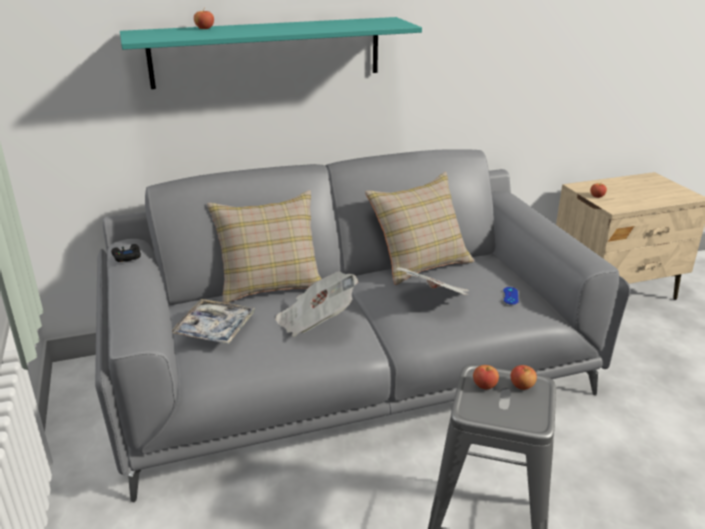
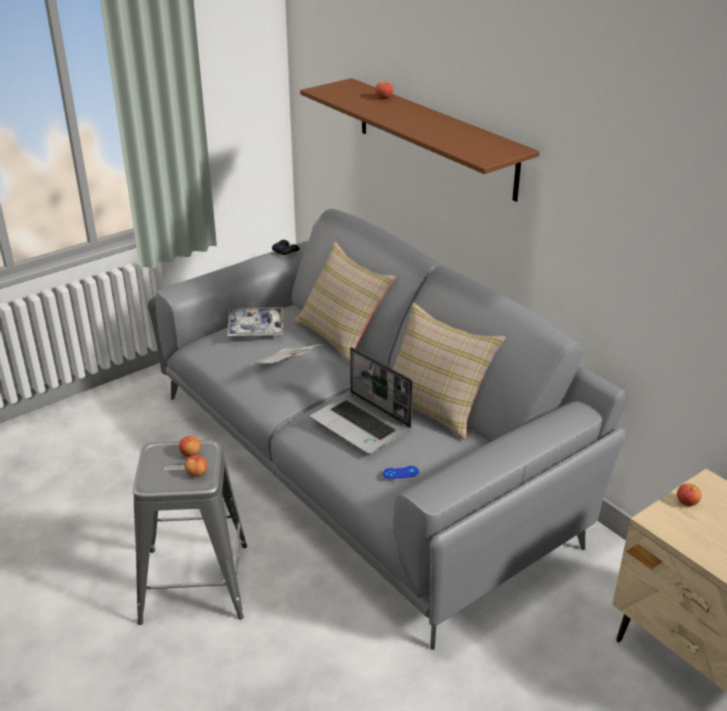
camera: 70 degrees right, 5 degrees up
turquoise shelf [120,17,422,89] -> brown shelf [300,78,539,202]
newspaper [396,267,469,295] -> laptop [310,347,413,454]

